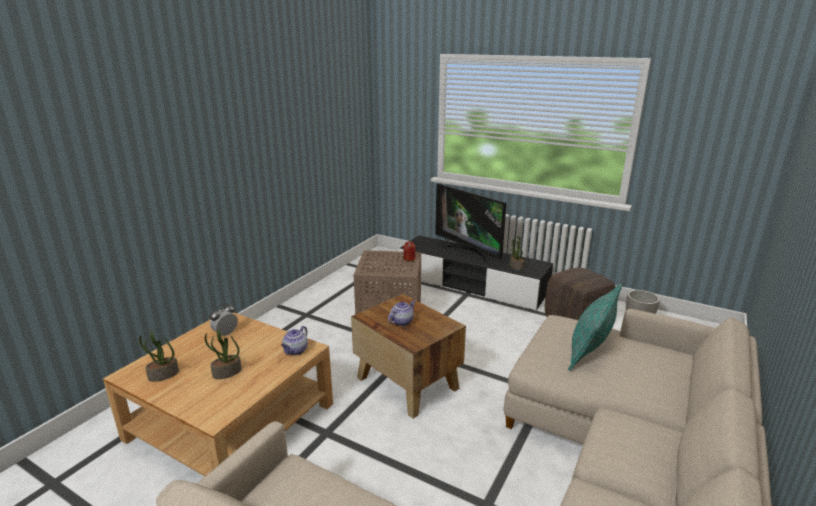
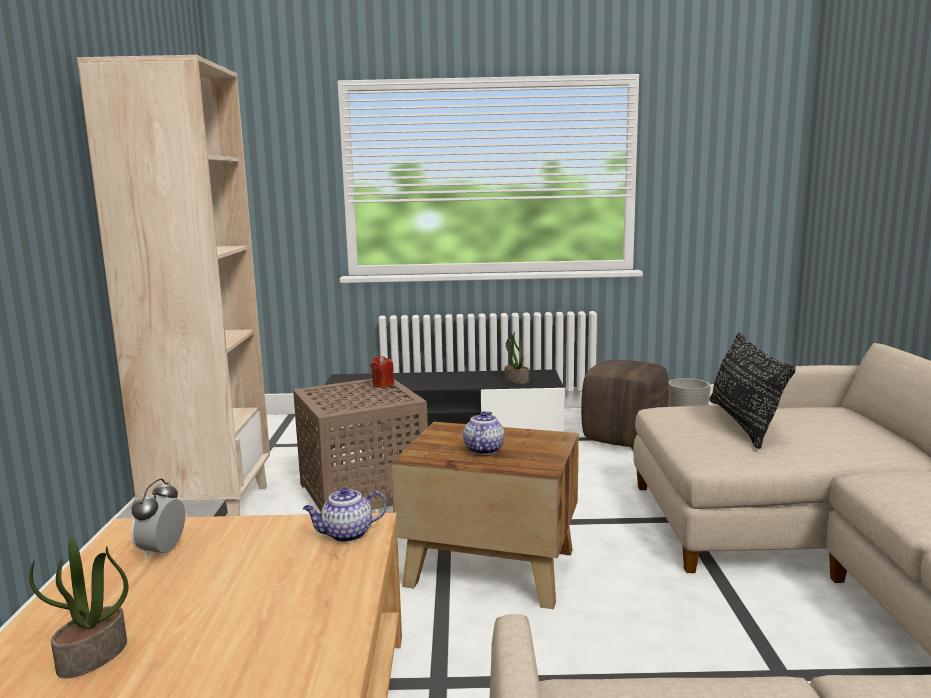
camera: 30 degrees left, 10 degrees down
potted plant [205,328,242,379] -> none
teapot [281,326,308,355] -> teapot turned 75 degrees clockwise [303,487,387,542]
television [435,184,506,265] -> none
turquoise pillow [568,283,622,371] -> black pillow [709,332,796,449]
none -> beige bookcase [77,55,270,516]

